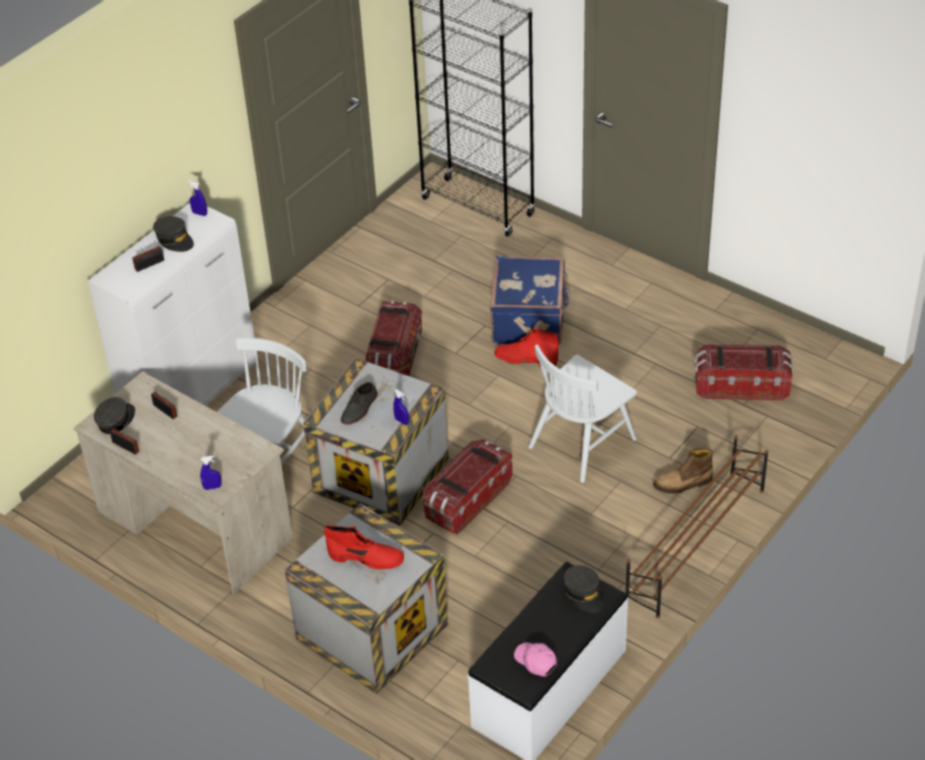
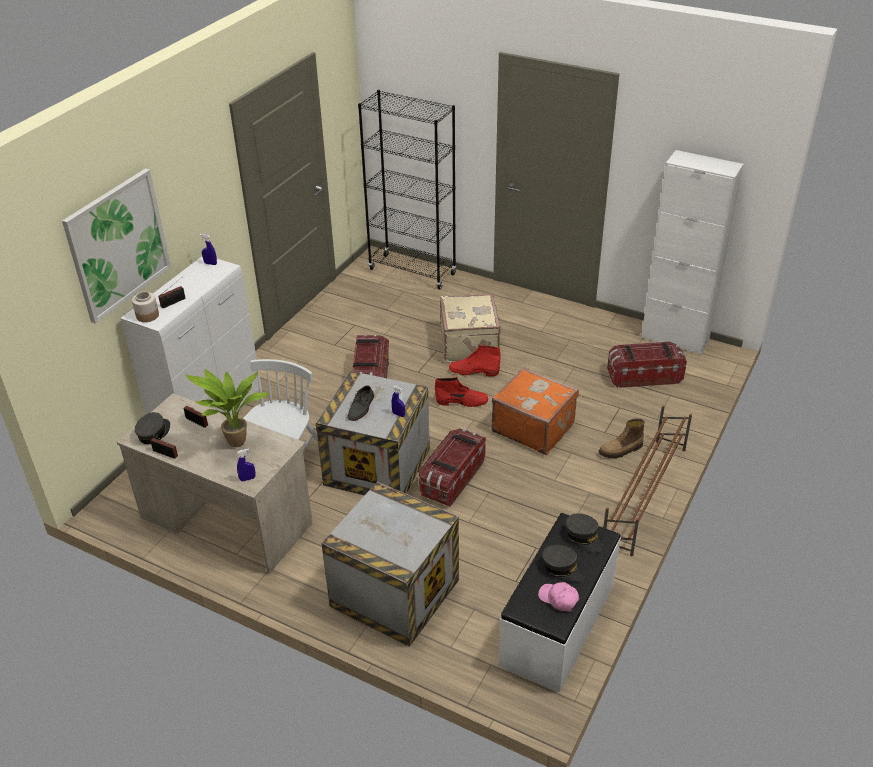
camera: 10 degrees left, 5 degrees down
grey cap [153,216,194,252] -> grey cap moved to [542,545,585,582]
red boot [324,525,404,570] -> red boot moved to [435,377,488,407]
blue suitcase [490,256,570,345] -> beige suitcase [440,294,502,363]
white chair [528,344,637,483] -> orange suitcase [491,367,579,455]
none -> picture [62,168,171,324]
none -> jar [132,292,159,322]
none -> potted plant [186,369,270,447]
none -> white cabinet [641,150,744,355]

